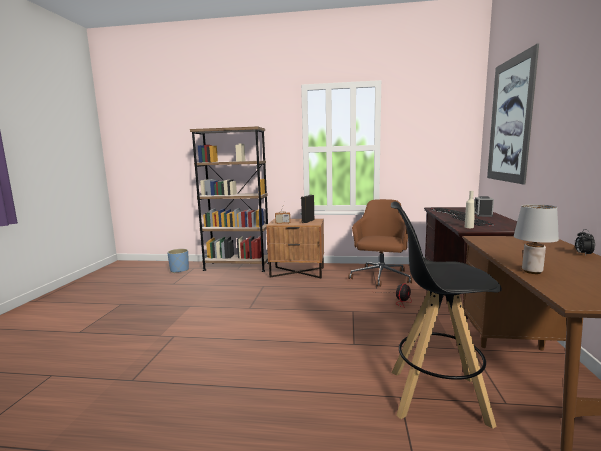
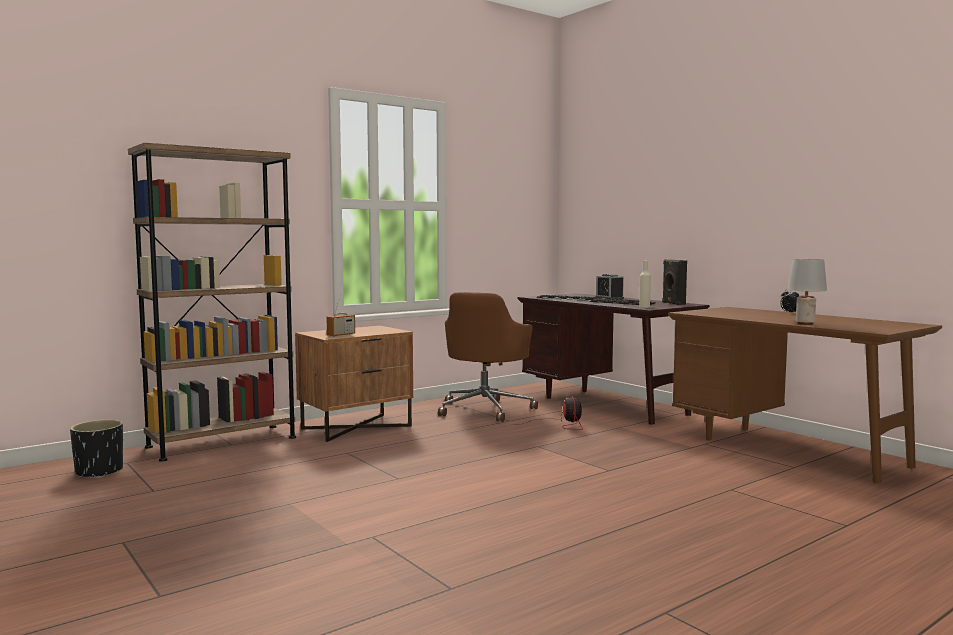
camera: 45 degrees left, 5 degrees down
blue planter [167,249,189,273] -> black planter [70,420,123,478]
black speaker [301,195,314,223] -> black speaker moved to [662,259,687,305]
brown office chair [348,199,412,287] -> brown office chair turned 135 degrees counterclockwise [438,292,538,422]
black stool [391,201,502,429] -> none
picture [487,44,539,185] -> none

